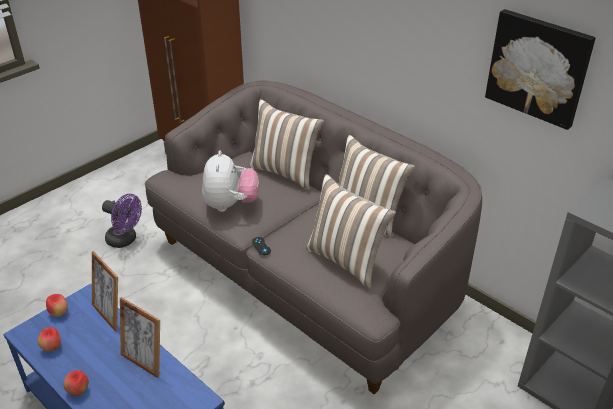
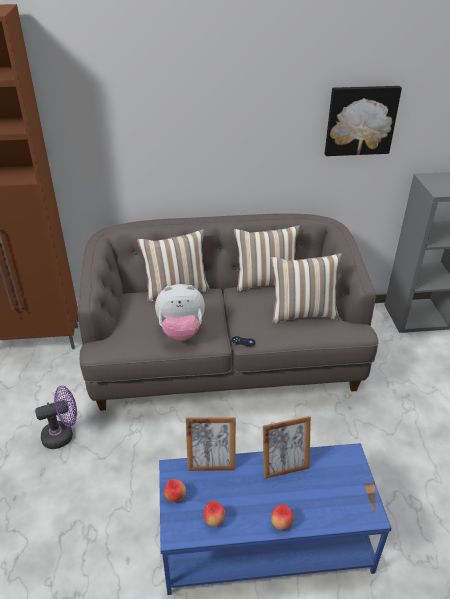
camera: 50 degrees left, 0 degrees up
plush toy [202,151,259,212] -> plush toy turned 135 degrees clockwise [155,284,205,341]

